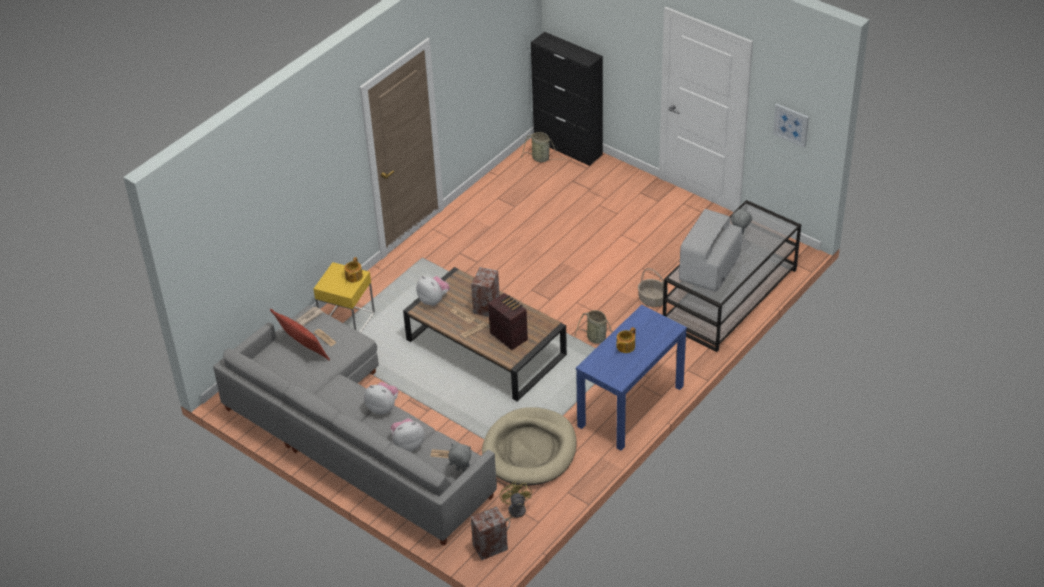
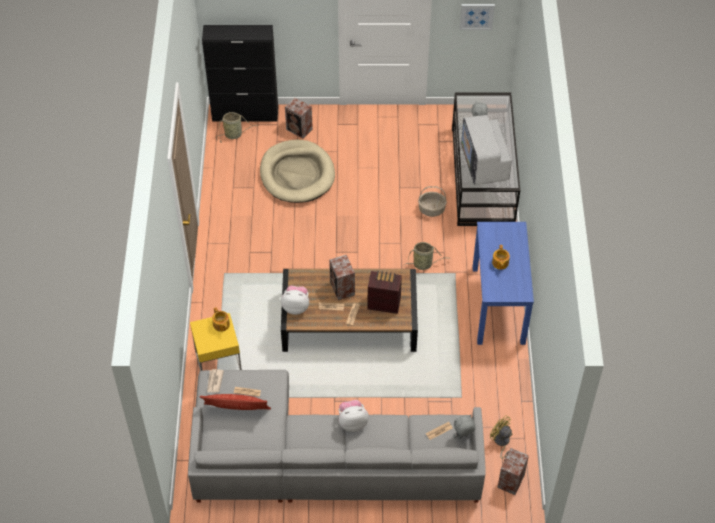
camera: 40 degrees left, 10 degrees up
plush toy [391,418,424,451] -> none
beige dog bed [482,407,577,486] -> beige dog bed moved to [260,140,335,203]
none -> speaker [285,97,313,139]

